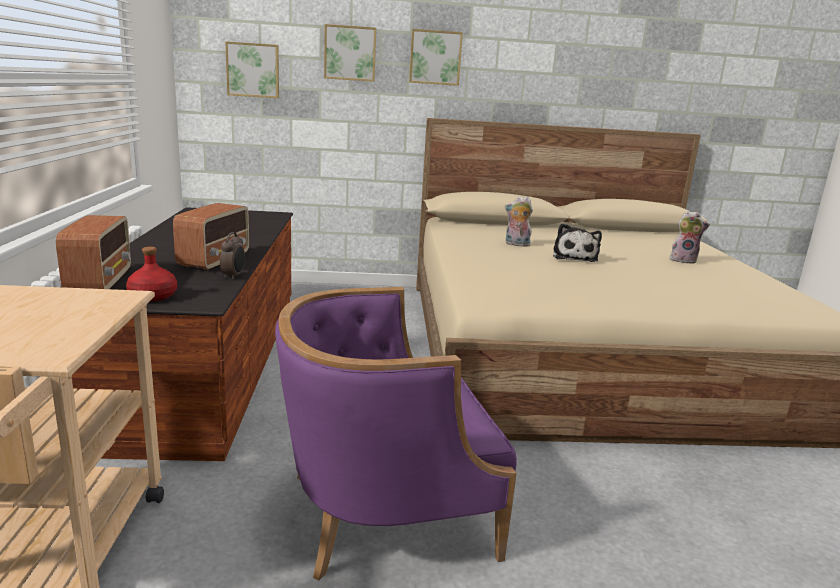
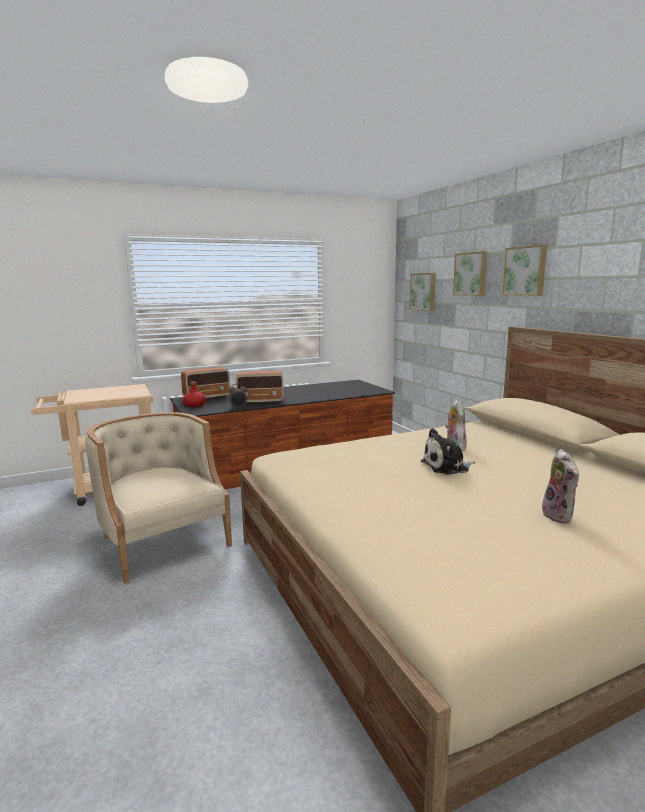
camera: 70 degrees right, 5 degrees down
purple armchair [275,287,517,581] -> beige armchair [85,412,232,584]

